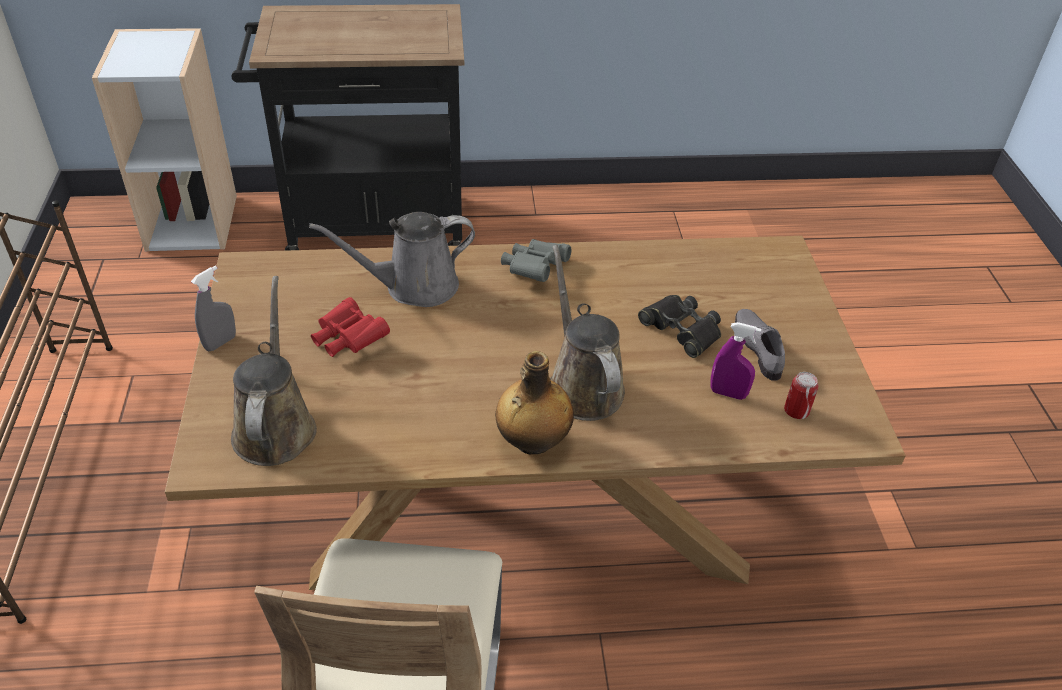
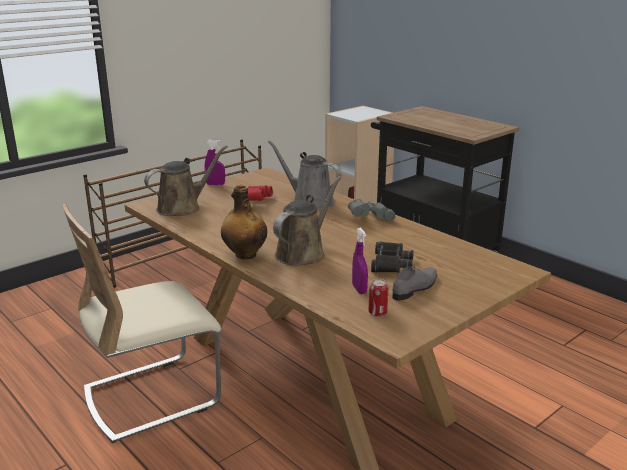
camera: 55 degrees right, 20 degrees down
grey spray bottle [191,266,236,351] -> purple spray bottle [205,140,225,185]

